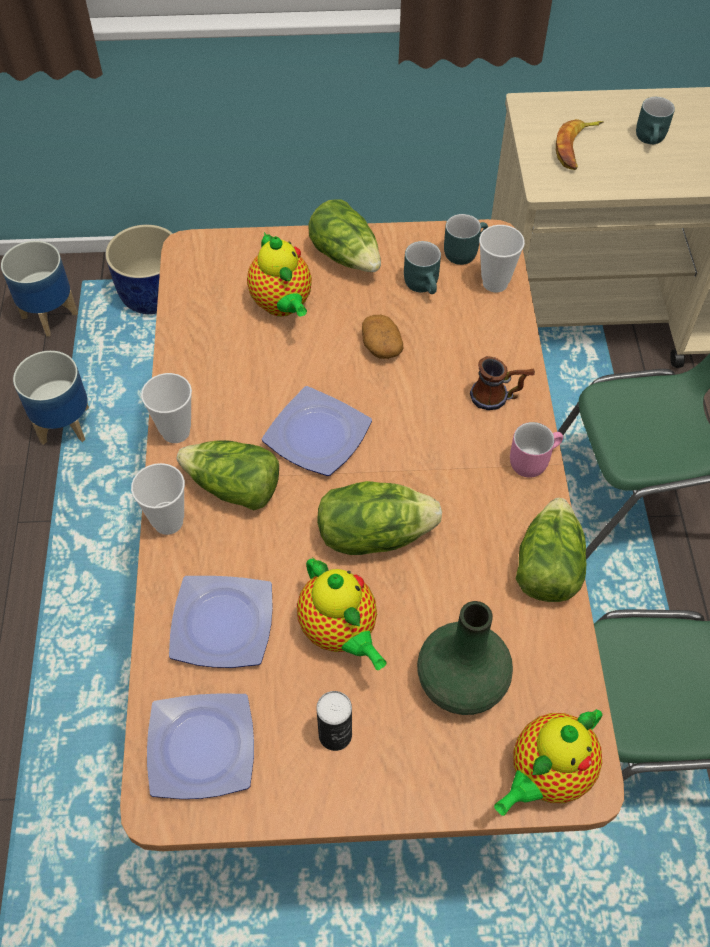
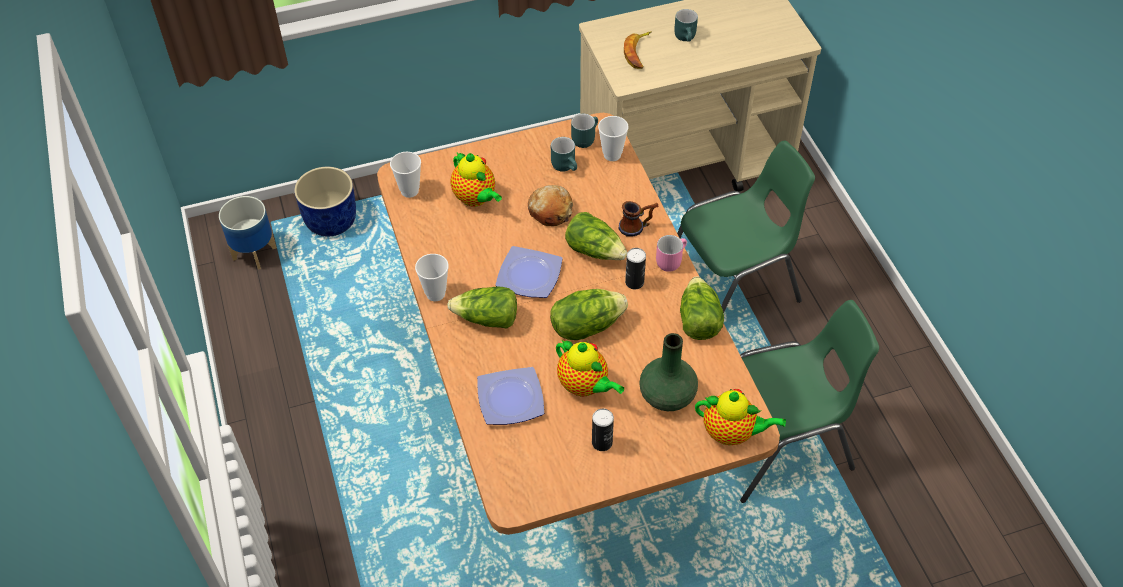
camera: 15 degrees left, 5 degrees down
planter [13,351,89,445] -> none
cup [131,463,185,535] -> cup moved to [390,152,421,198]
plate [147,694,254,799] -> none
lettuce [308,200,381,272] -> lettuce moved to [565,212,627,260]
potato [362,315,403,359] -> bread [528,185,573,226]
teapot [494,709,602,816] -> teapot turned 105 degrees counterclockwise [695,389,786,445]
none -> can [625,248,646,289]

